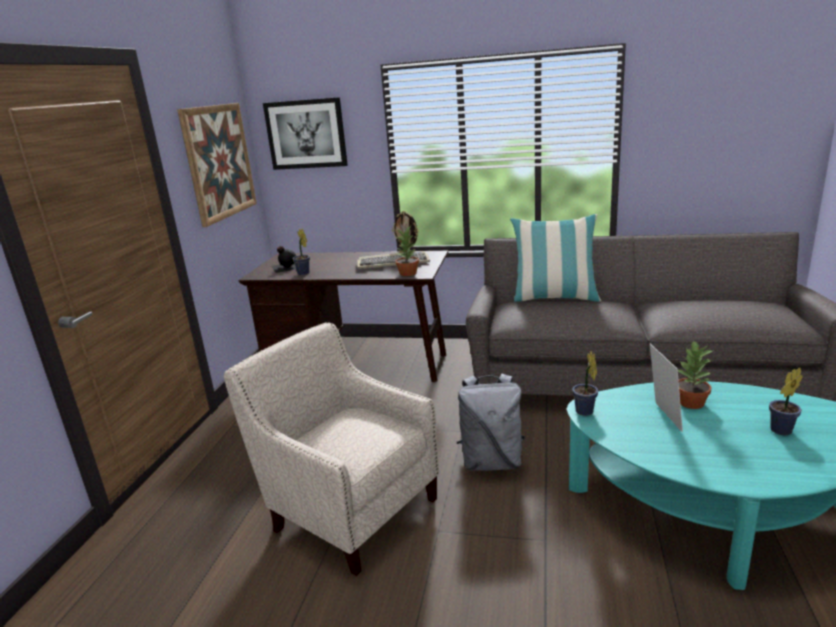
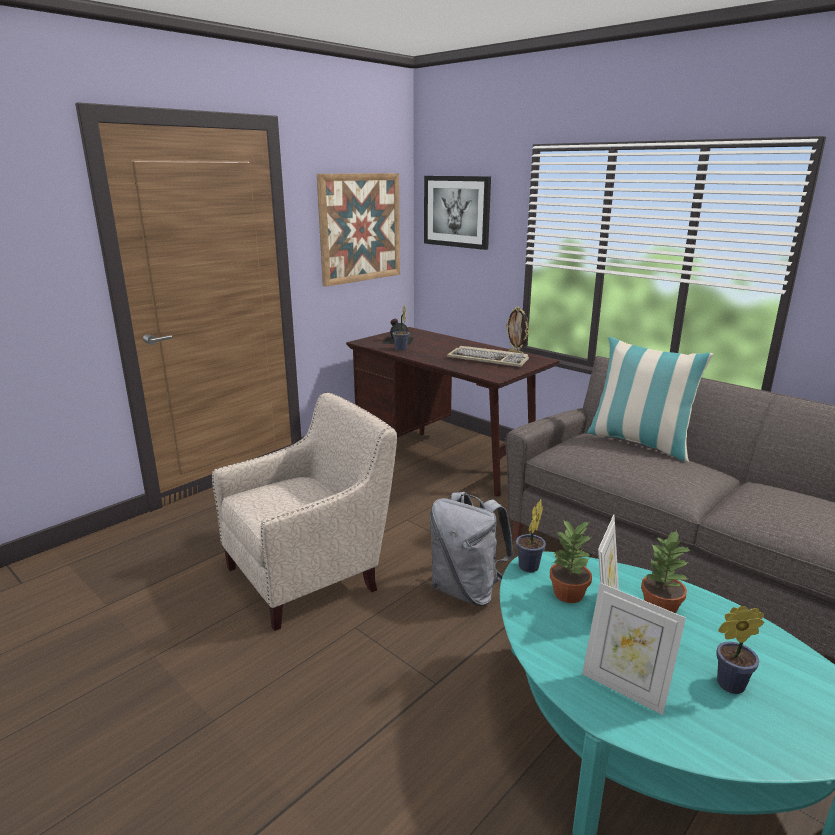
camera: 30 degrees right, 0 degrees up
beige armchair [224,322,439,576] -> beige armchair turned 75 degrees clockwise [212,393,397,631]
potted plant [395,226,419,276] -> potted plant moved to [550,520,592,603]
none -> picture frame [582,583,686,715]

